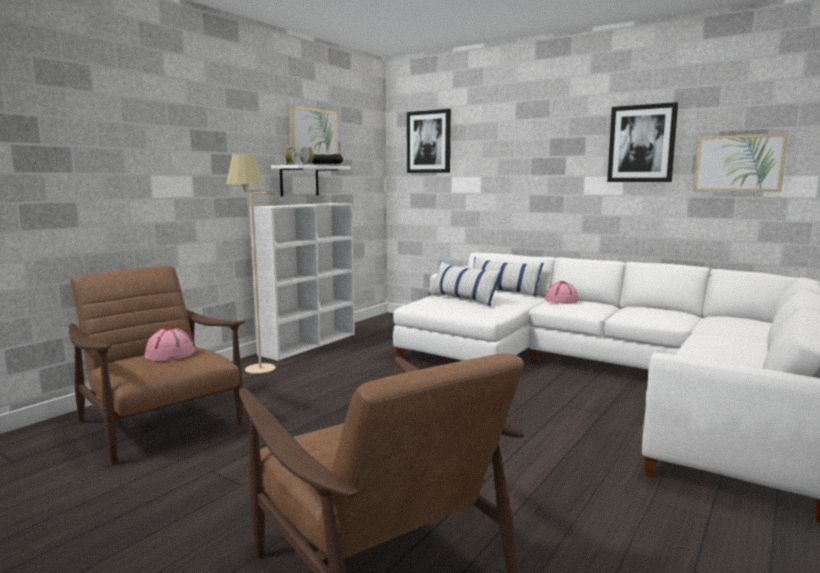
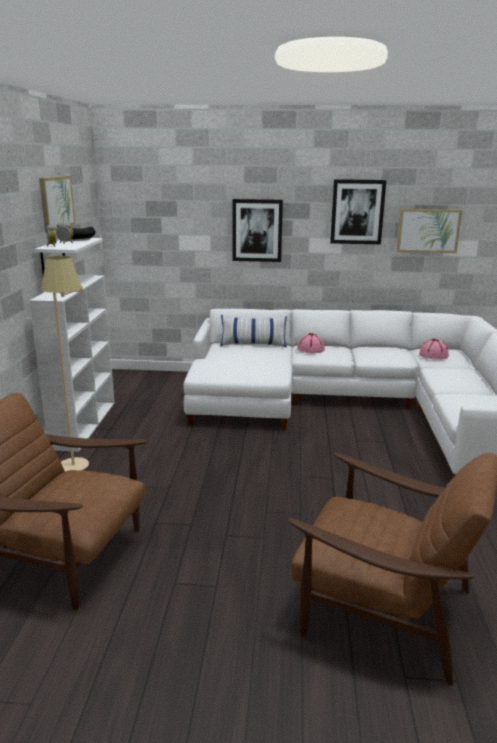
camera: 30 degrees left, 10 degrees up
pink hat [145,327,195,361] -> pink hat moved to [419,339,449,360]
picture [407,109,451,173] -> picture moved to [232,199,283,262]
pillow [428,261,503,306] -> none

